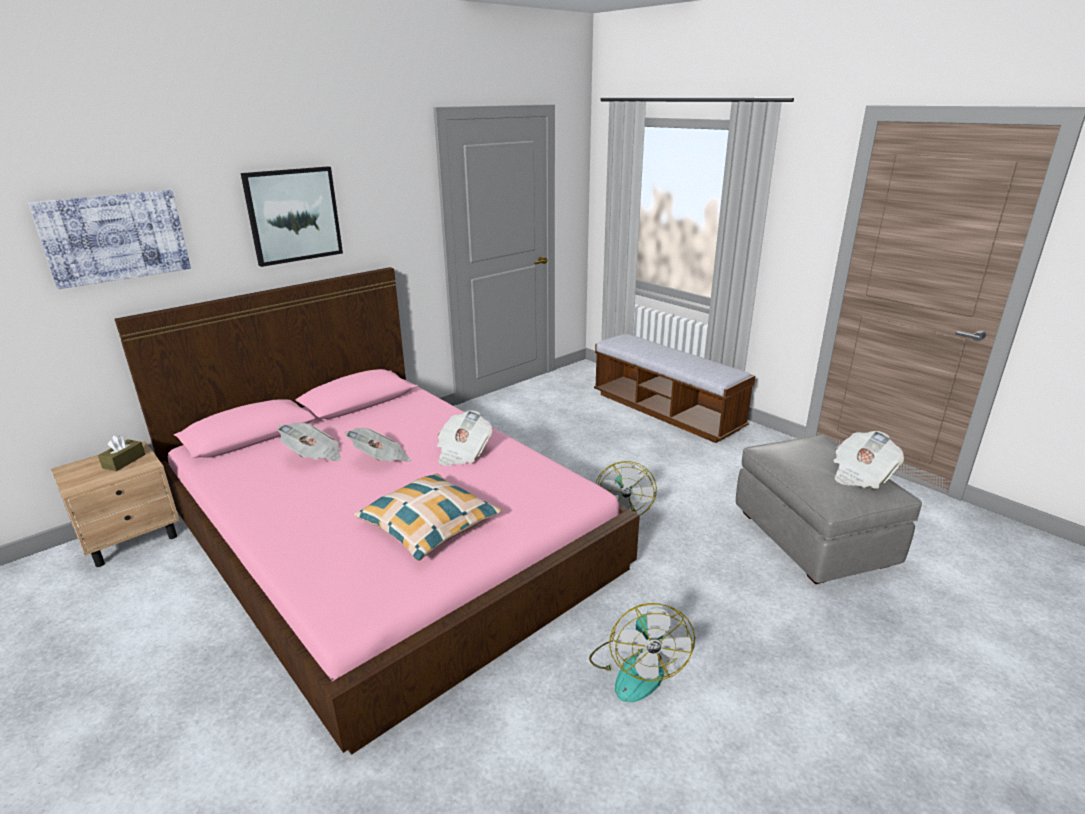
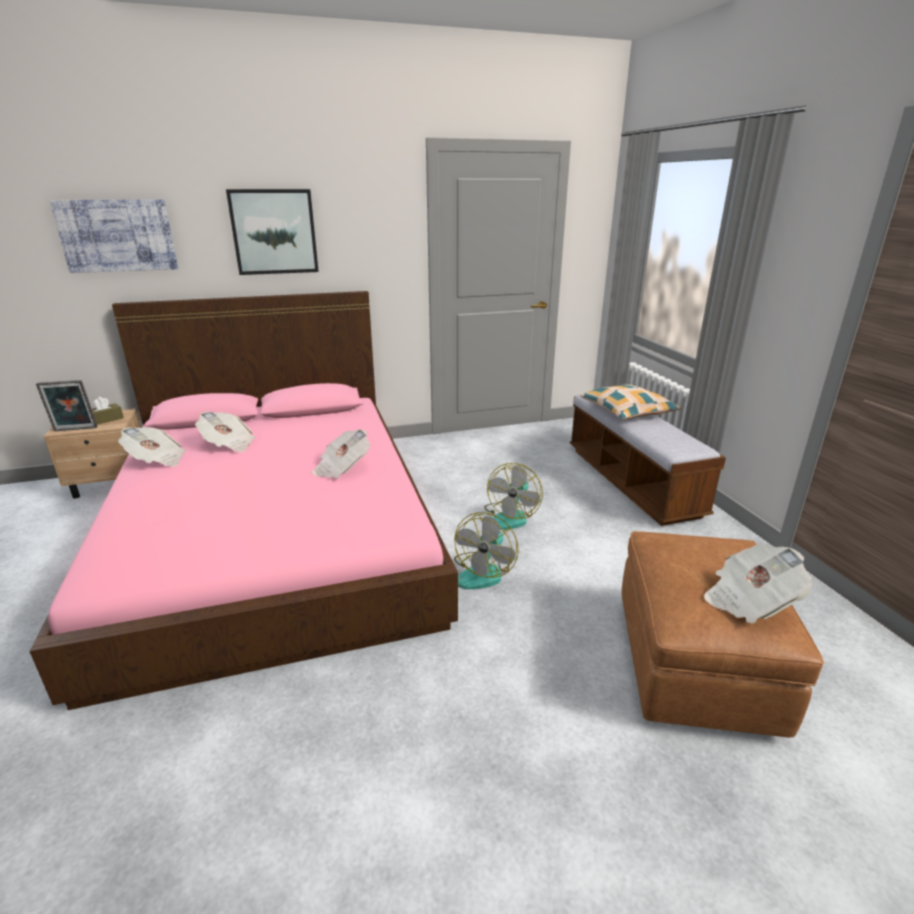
camera: 25 degrees right, 0 degrees up
newspaper [345,428,411,462] -> newspaper moved to [118,427,186,467]
pillow [354,473,502,561] -> pillow moved to [580,384,682,420]
fan [589,603,695,702] -> fan moved to [484,463,543,530]
grey ottoman [736,435,922,584] -> brown ottoman [622,531,824,738]
none -> picture frame [36,380,98,431]

